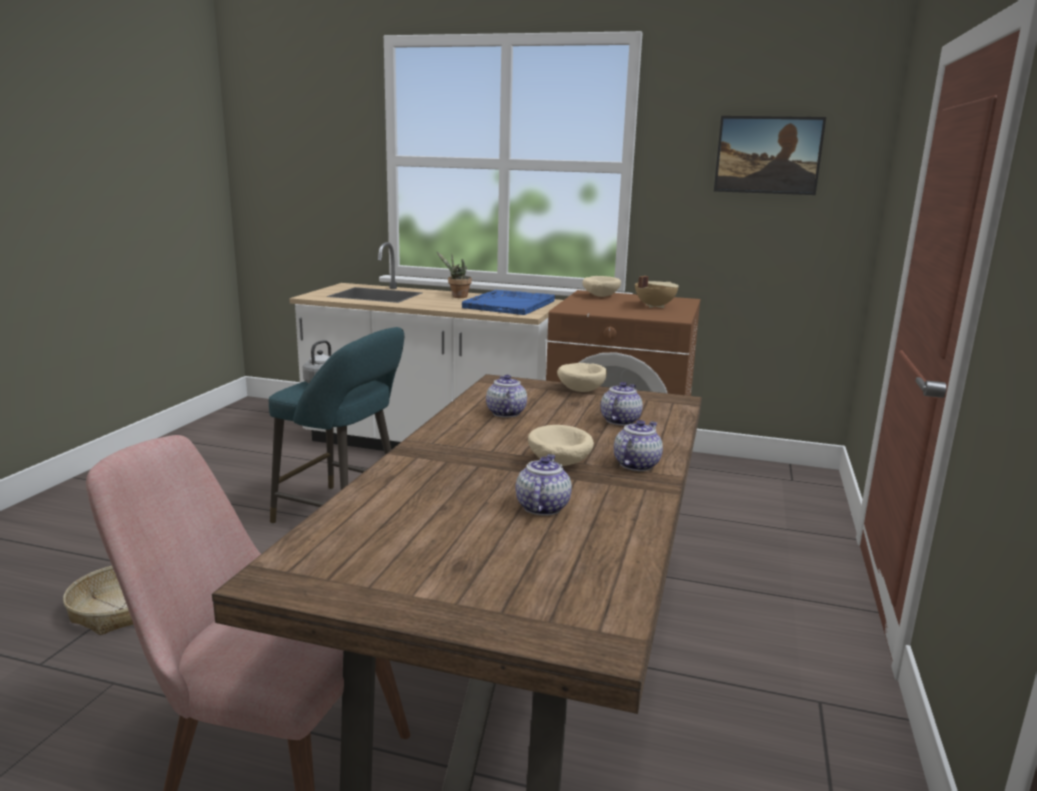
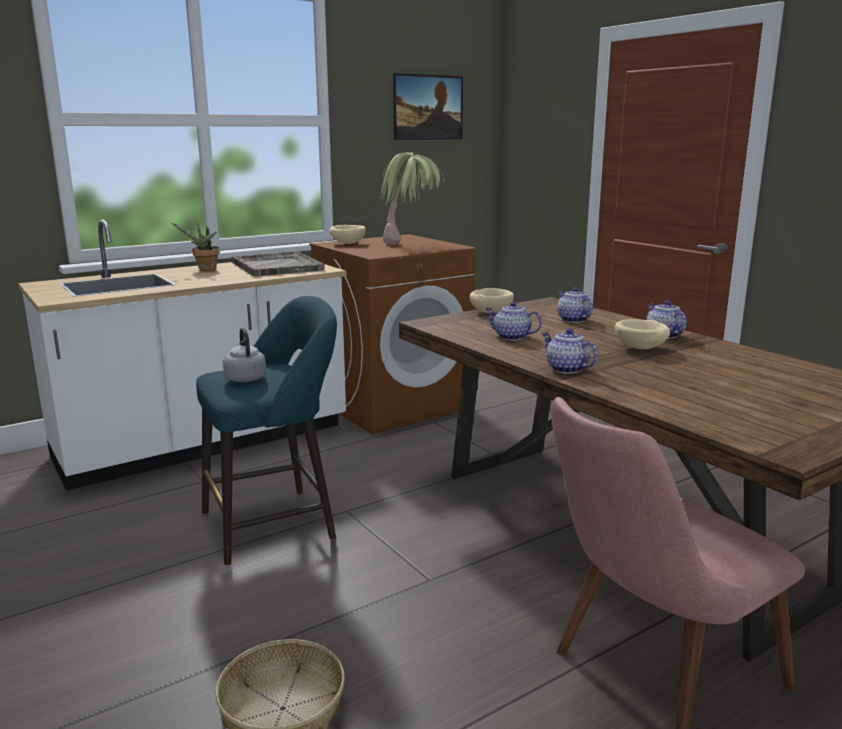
camera: 50 degrees left, 0 degrees up
blue tray [462,290,555,315] -> grey tray [231,251,324,276]
teapot [515,454,572,516] -> teapot moved to [542,328,598,374]
beige cooking pot [635,276,679,308] -> potted plant [380,153,444,245]

